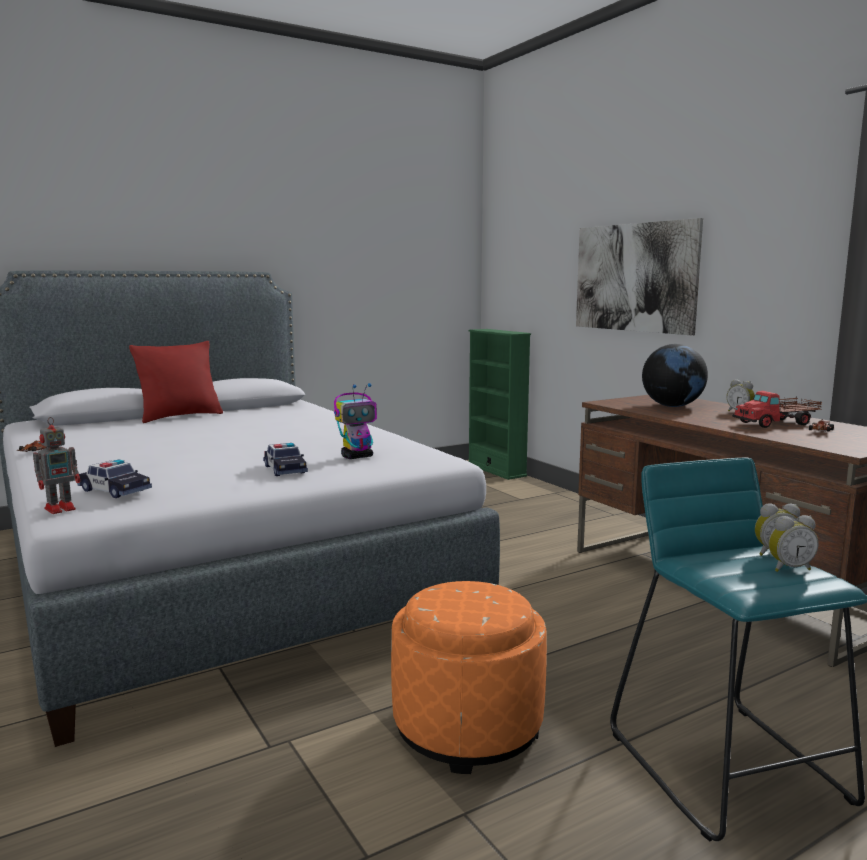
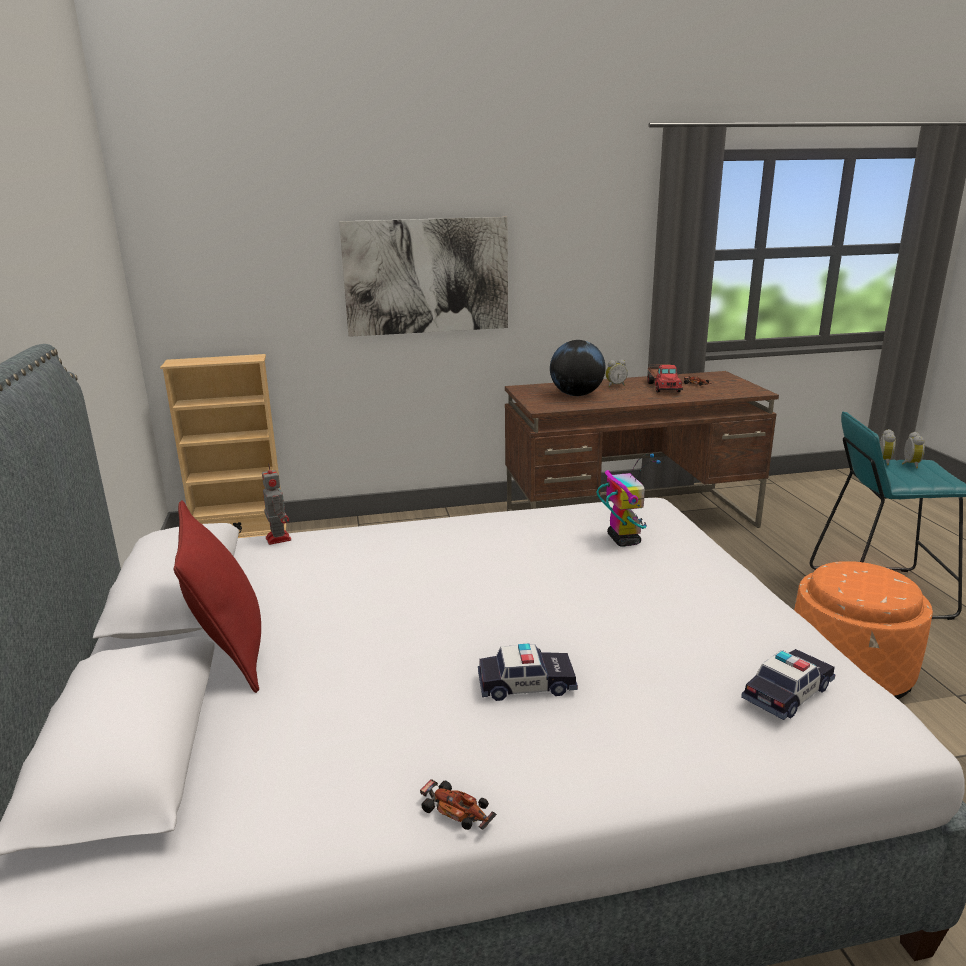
camera: 70 degrees left, 10 degrees up
toy robot [33,417,80,514] -> toy robot moved to [262,464,291,545]
toy car [263,443,308,476] -> toy car moved to [478,644,578,701]
green bookcase [468,329,531,480] -> beige bookcase [160,354,287,538]

